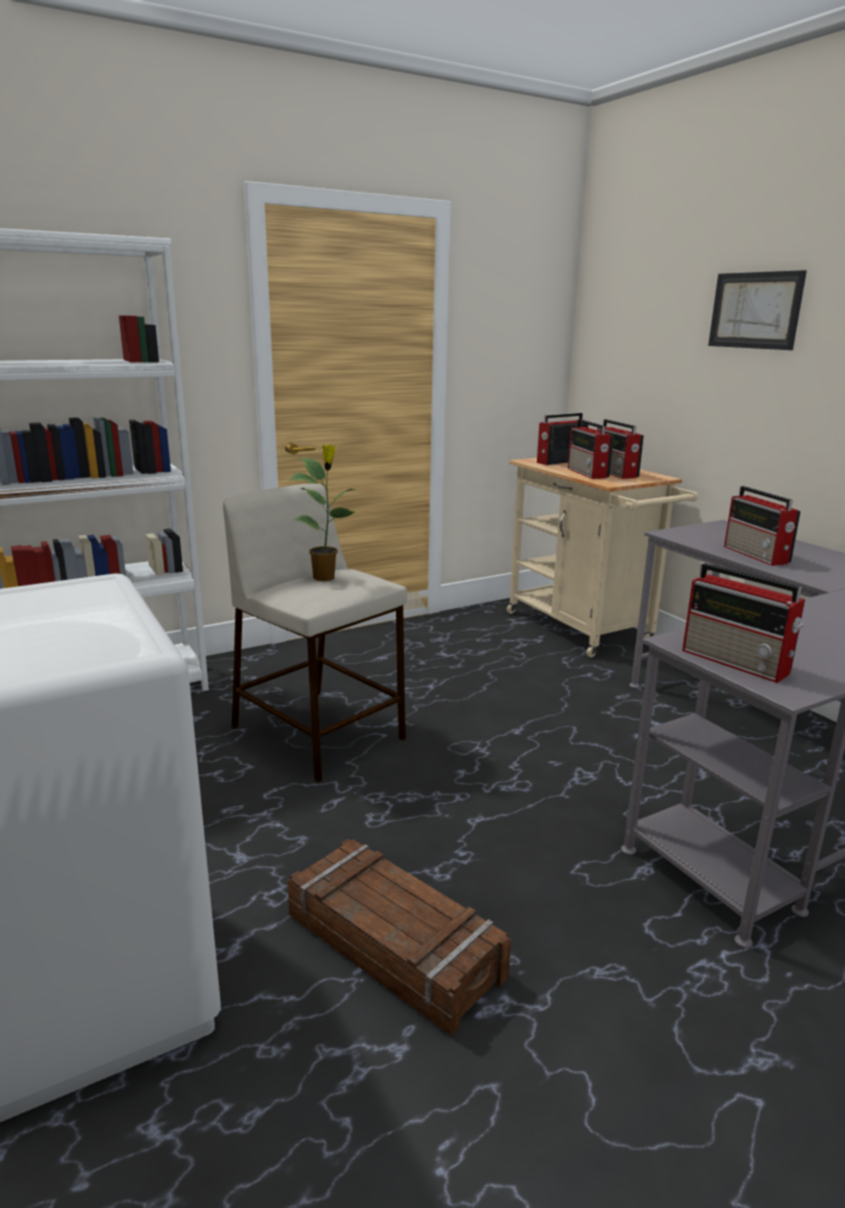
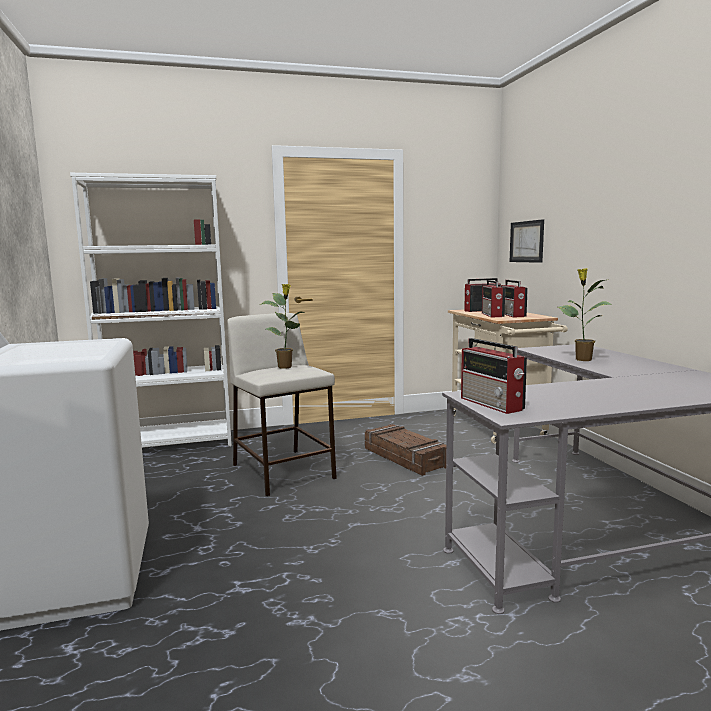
camera: 15 degrees right, 10 degrees down
crate [288,839,511,1036] -> crate moved to [365,424,446,476]
picture [708,270,807,350] -> picture moved to [510,219,544,263]
radio [724,486,801,566] -> potted plant [558,268,611,361]

